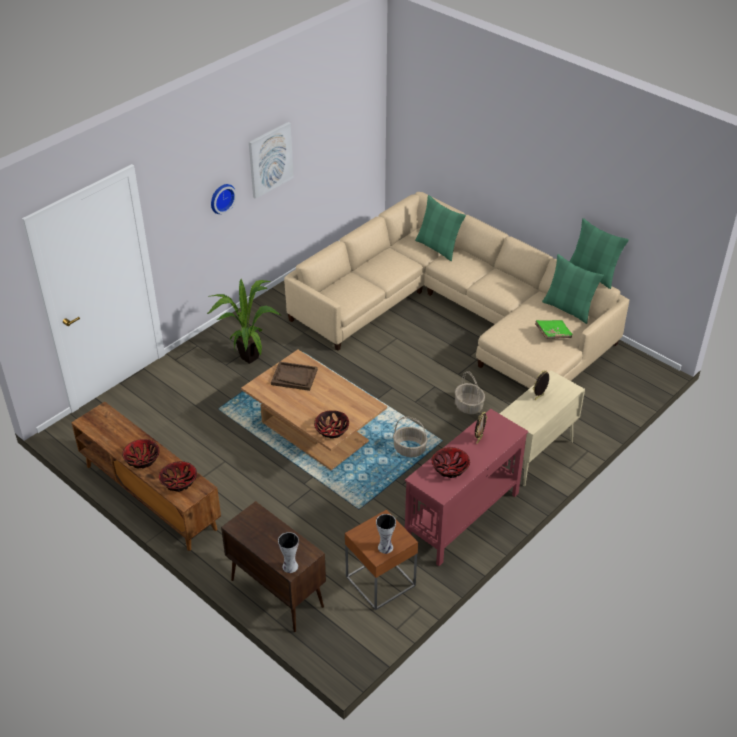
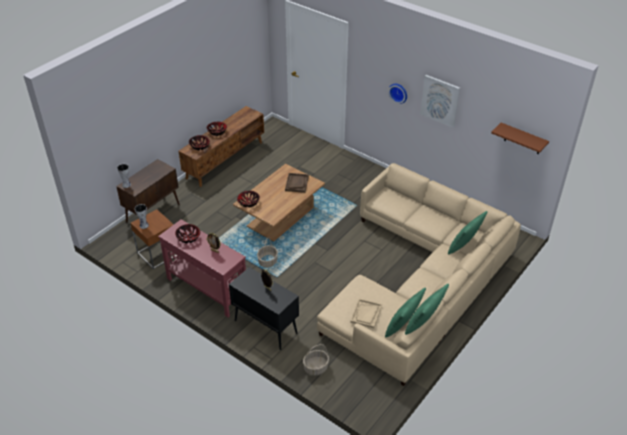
camera: 85 degrees right, 0 degrees up
potted plant [207,278,280,364] -> none
basket [455,371,485,414] -> basket moved to [303,344,329,375]
beige cabinet [500,370,585,486] -> black cabinet [229,267,299,350]
green book [535,320,572,339] -> beige tray [350,298,382,328]
none -> brown shelf [491,123,549,154]

